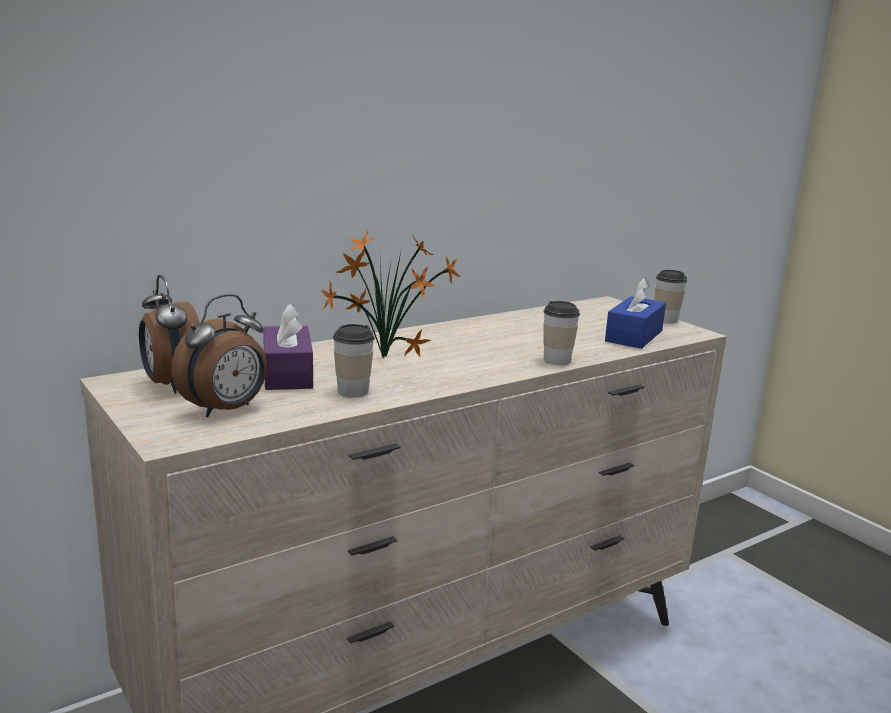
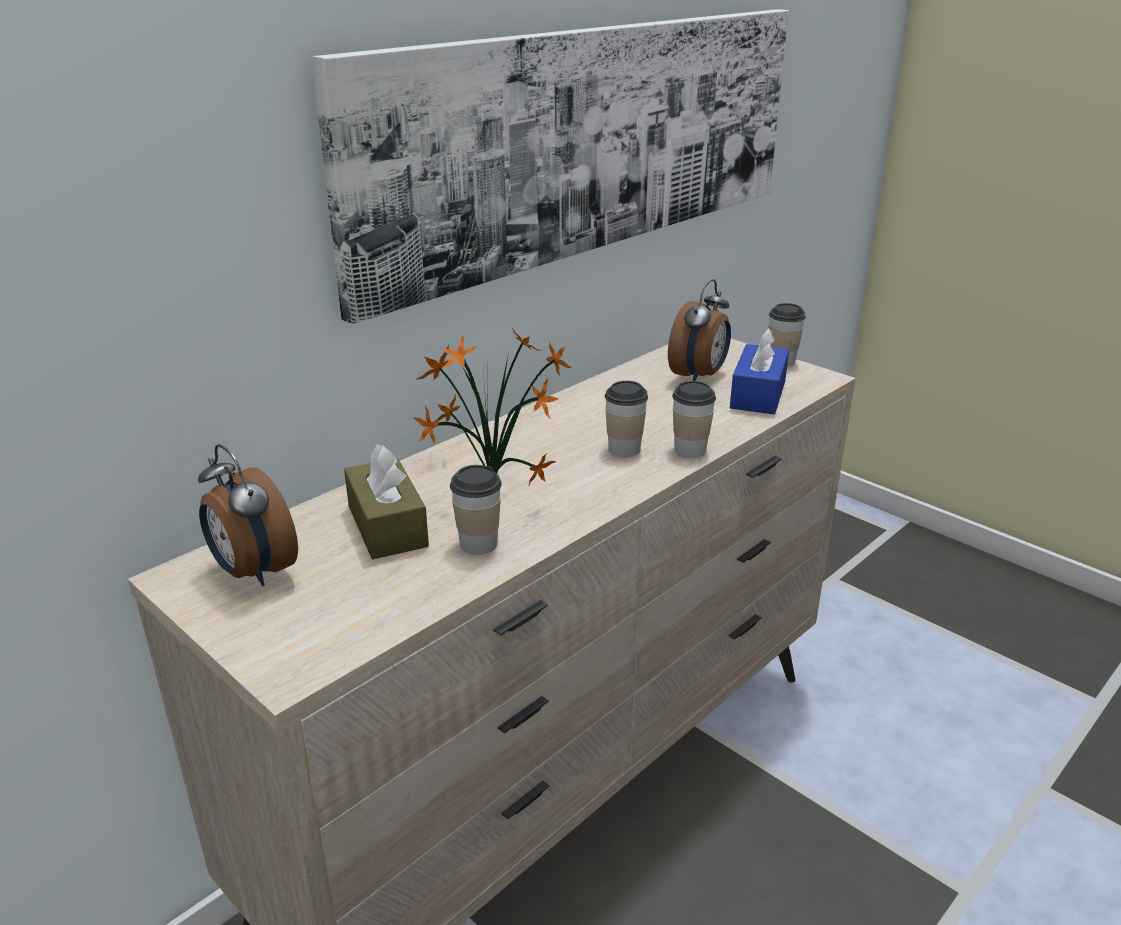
camera: 10 degrees left, 10 degrees up
alarm clock [171,294,267,417] -> alarm clock moved to [668,279,731,381]
purple tissue box [263,303,313,390] -> brown tissue box [344,444,429,559]
none -> picture [311,9,789,324]
none -> cup [605,381,648,457]

